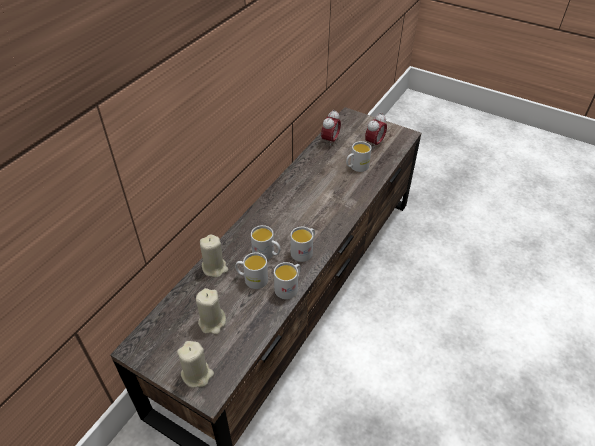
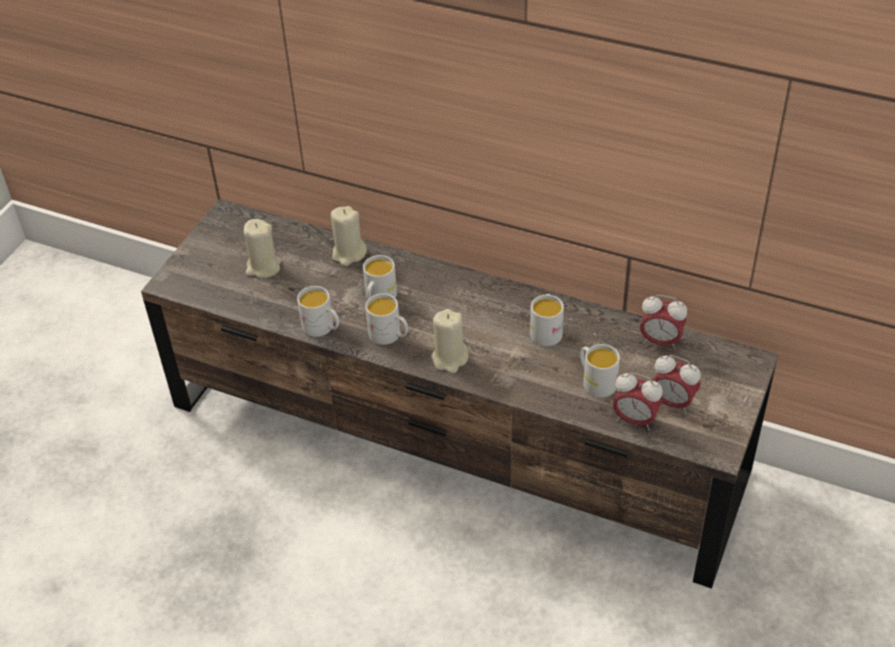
camera: 85 degrees right, 0 degrees up
beige candle [177,341,214,388] -> beige candle moved to [431,309,469,373]
white mug [235,252,268,289] -> white mug moved to [530,294,564,346]
none -> alarm clock [613,373,663,430]

